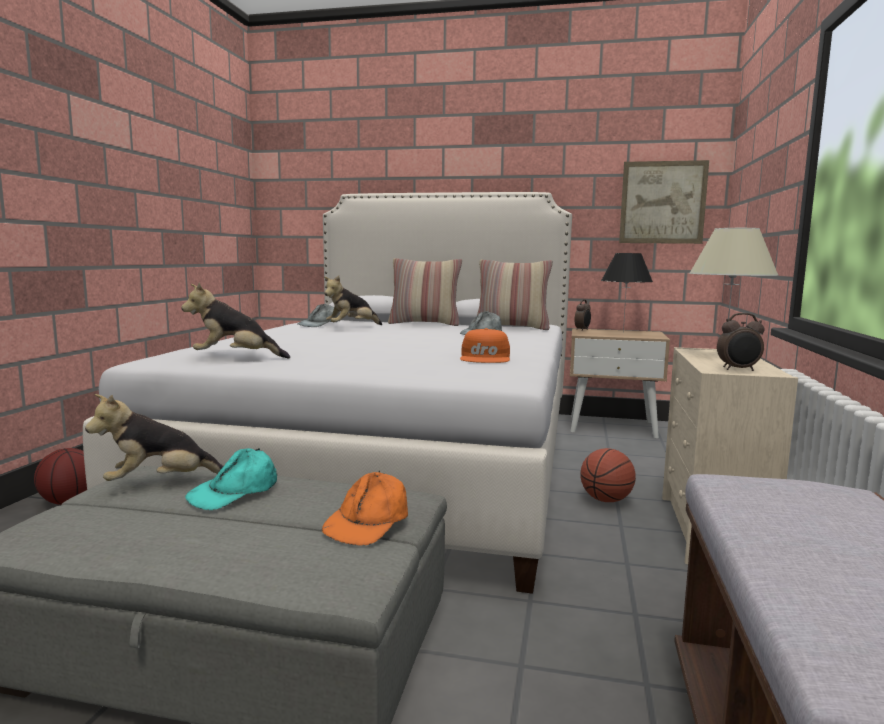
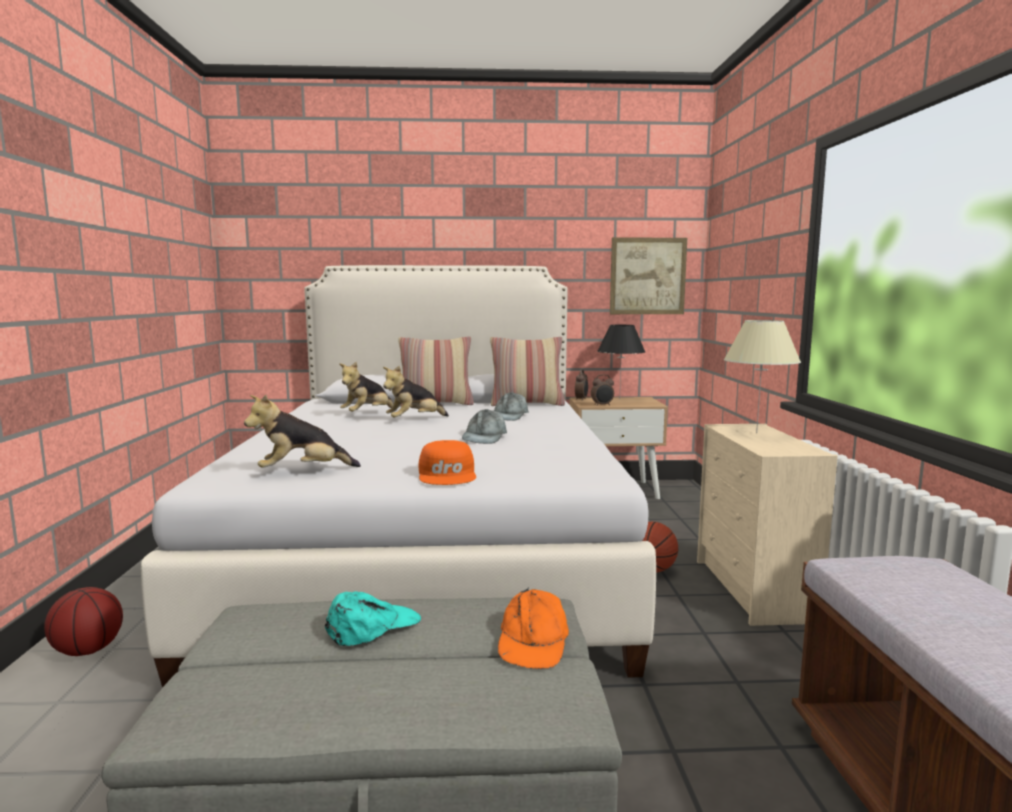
camera: 15 degrees left, 0 degrees up
plush toy [85,394,223,481] -> plush toy moved to [383,365,449,417]
turquoise cap [185,448,277,510] -> turquoise cap turned 150 degrees counterclockwise [325,591,421,646]
grey cap [297,304,337,327] -> grey cap moved to [462,409,507,444]
orange cap [460,328,510,363] -> orange cap moved to [419,440,476,485]
alarm clock [717,313,764,371] -> alarm clock moved to [591,374,614,406]

